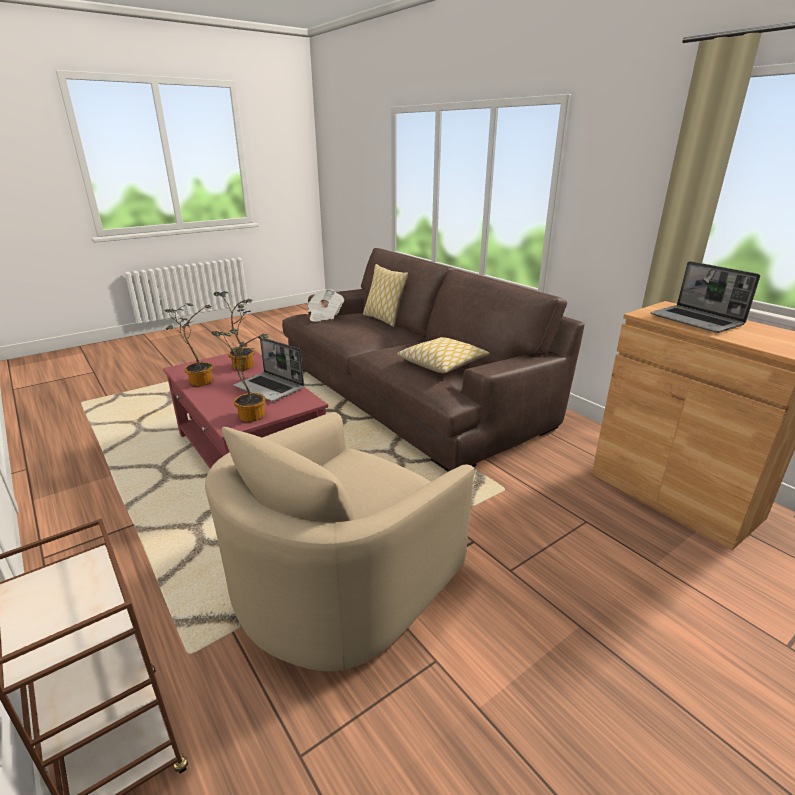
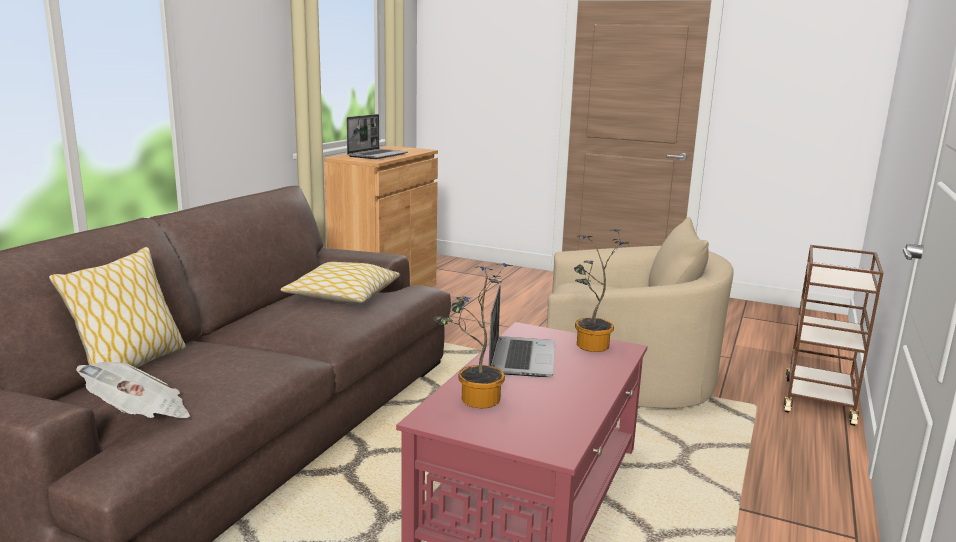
camera: 120 degrees left, 10 degrees down
potted plant [164,303,213,386] -> none

